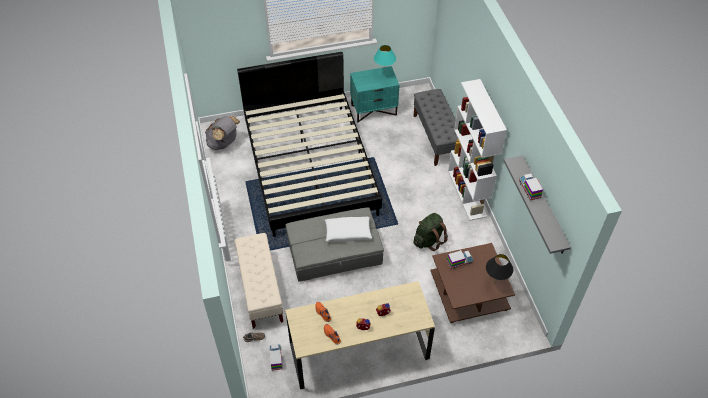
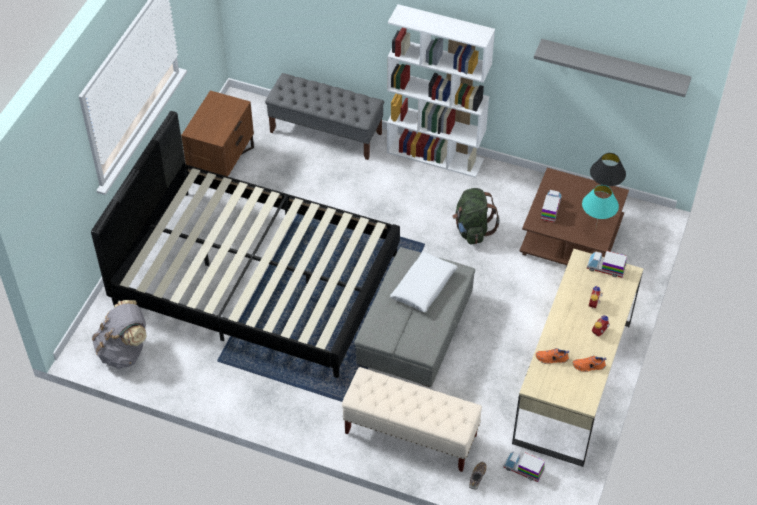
camera: 55 degrees left, 0 degrees up
turquoise nightstand [350,66,399,122] -> brown nightstand [181,90,254,177]
turquoise table lamp [374,45,396,74] -> turquoise table lamp moved to [582,185,619,227]
toy truck [519,173,543,200] -> toy truck moved to [587,251,627,278]

